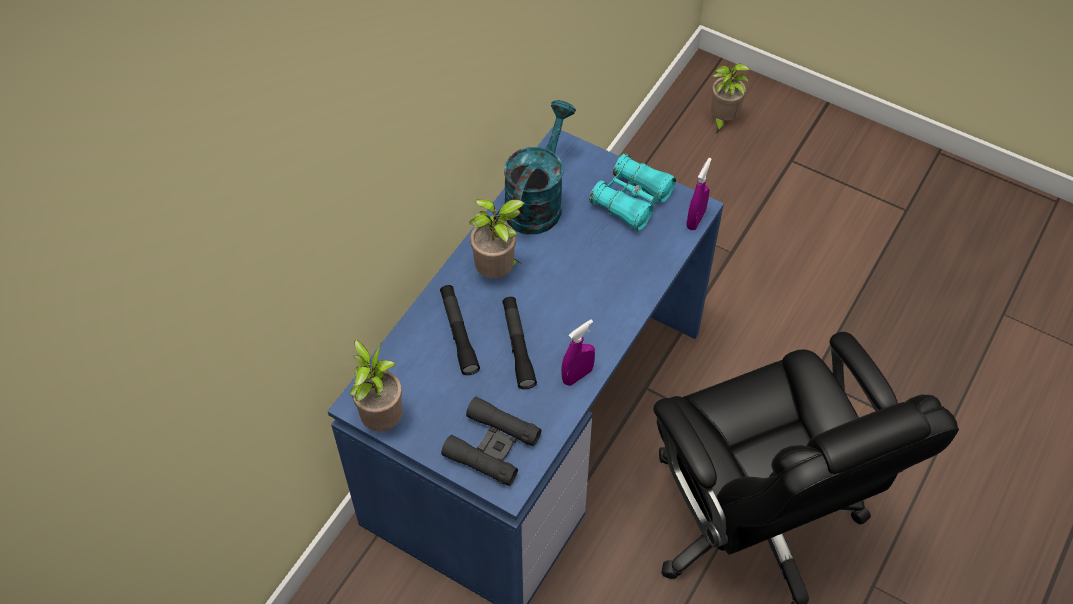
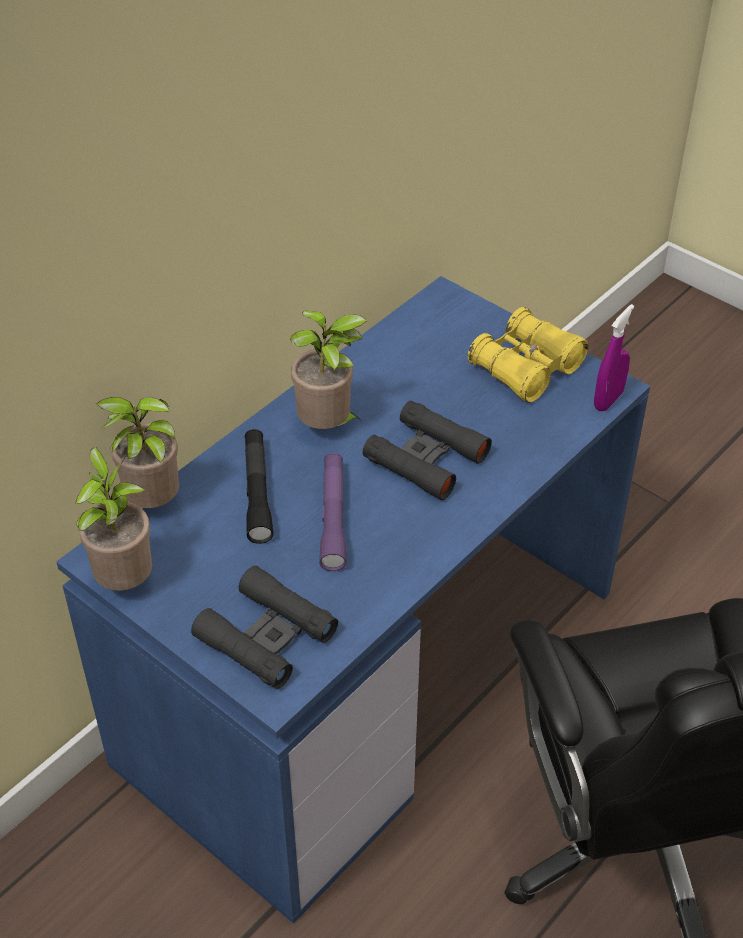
camera: 10 degrees right, 10 degrees down
black flashlight [502,297,537,389] -> purple flashlight [319,453,347,571]
turquoise watering can [504,100,576,234] -> none
purple spray bottle [561,319,595,386] -> none
turquoise binoculars [589,153,676,231] -> yellow binoculars [467,307,588,403]
potted plant [711,63,750,132] -> potted plant moved to [96,397,179,509]
none -> black binoculars [362,401,492,500]

